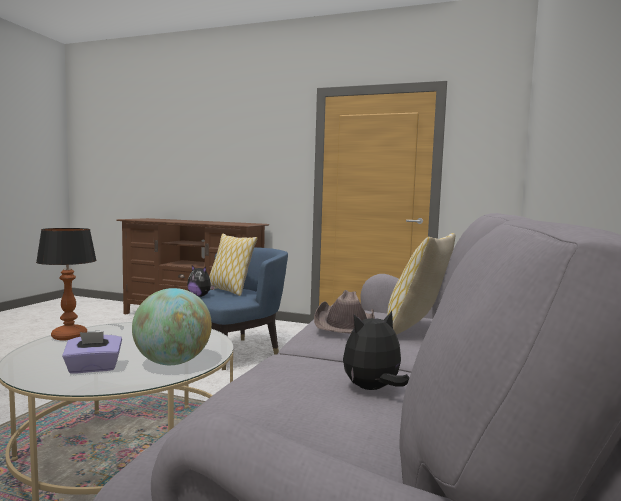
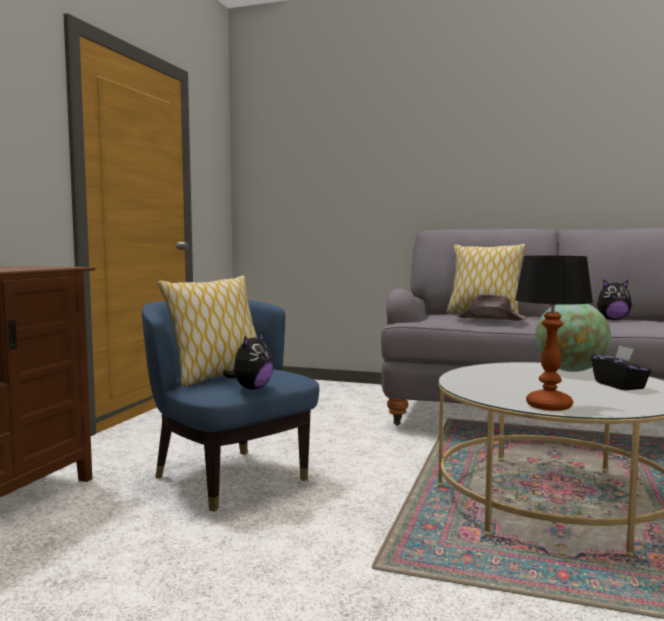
camera: 90 degrees left, 0 degrees up
purple tissue box [62,332,122,374] -> black tissue box [591,346,652,390]
plush toy [343,311,409,390] -> plush toy turned 60 degrees counterclockwise [597,280,632,320]

